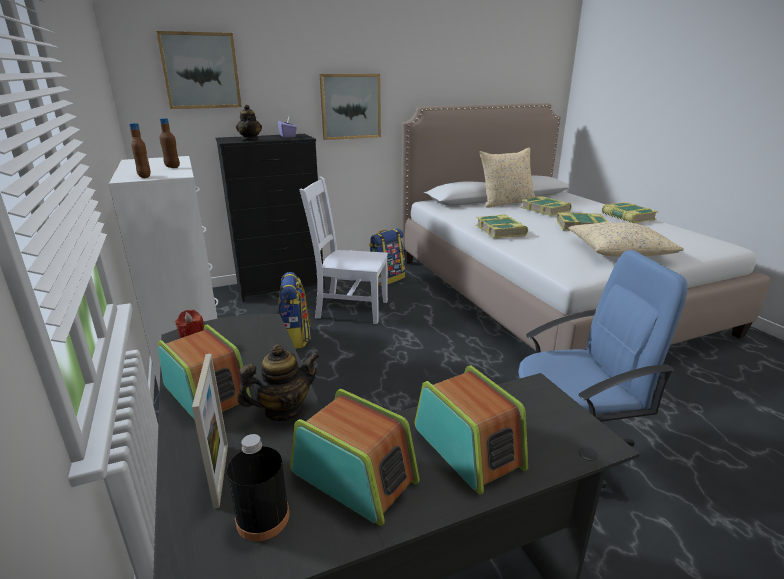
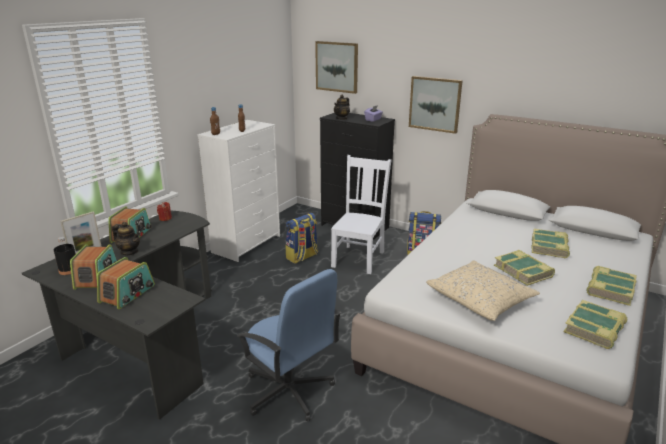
camera: 55 degrees right, 0 degrees up
white chair [300,176,388,324] -> white chair turned 45 degrees clockwise [331,155,391,274]
book [476,214,528,238] -> book moved to [564,300,628,349]
beige pillow [479,148,535,208] -> none

